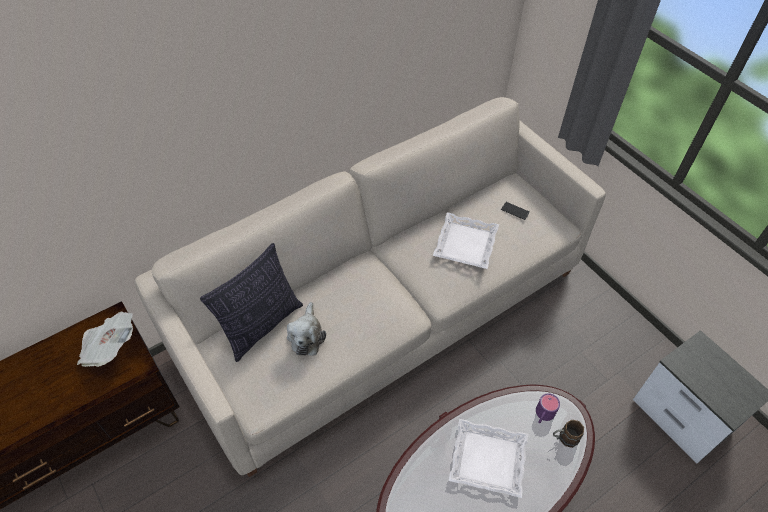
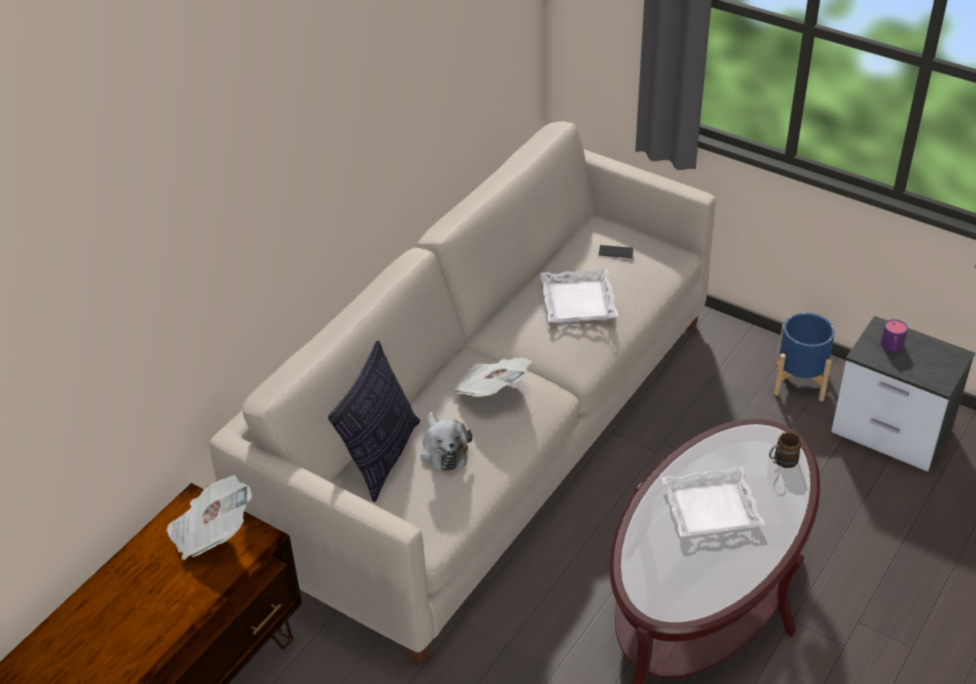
camera: 20 degrees left, 10 degrees down
purple mug [536,393,560,423] -> purple mug moved to [881,319,908,352]
none -> newspaper [452,357,532,397]
none -> blue planter [774,313,835,401]

